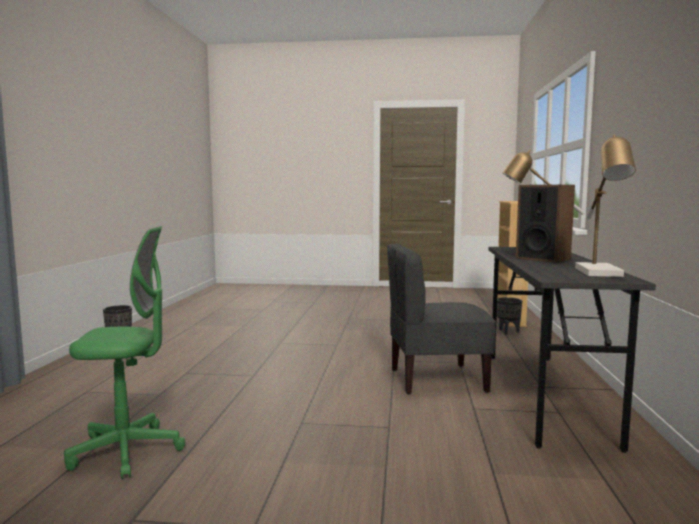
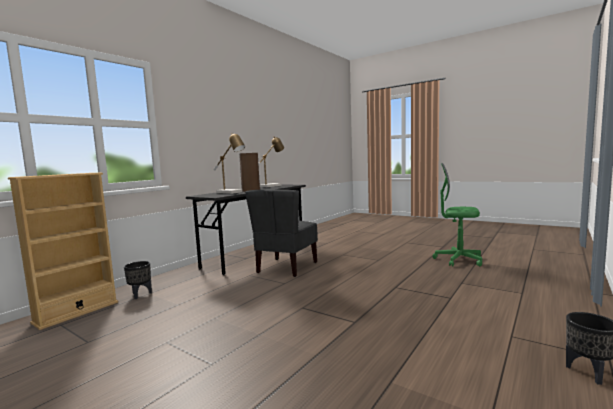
camera: 150 degrees left, 0 degrees up
grey chair [387,244,496,394] -> grey chair turned 90 degrees clockwise [245,190,318,277]

